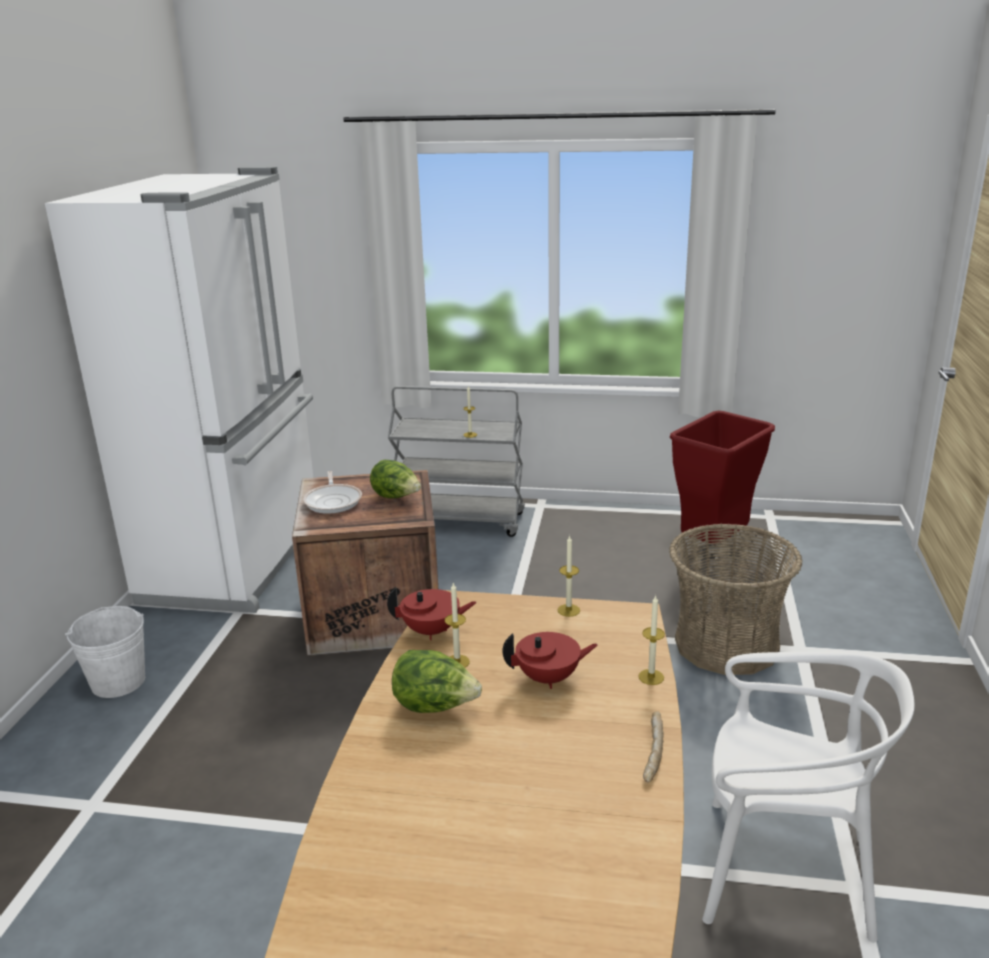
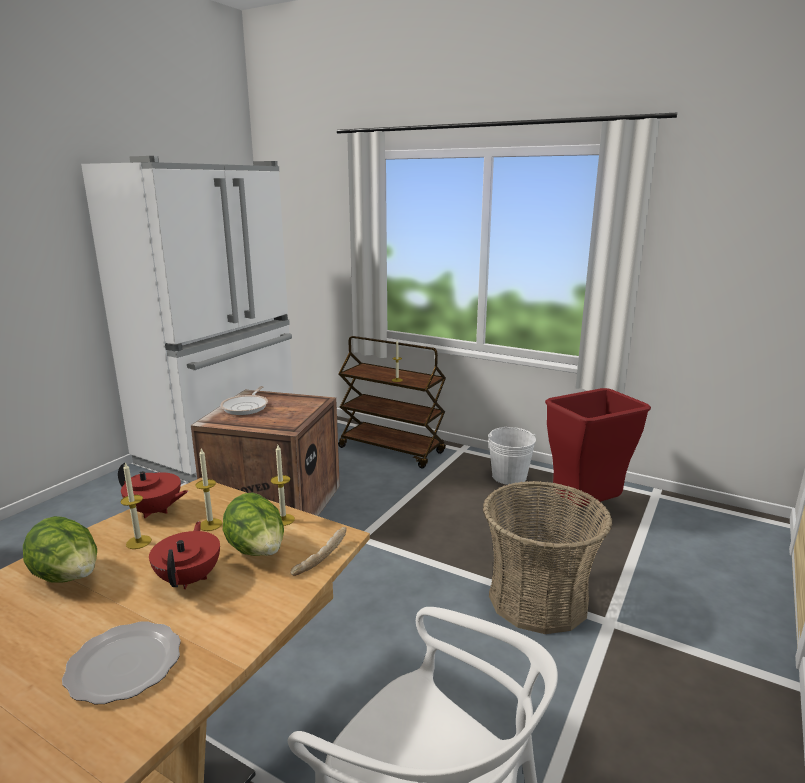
camera: 20 degrees right, 5 degrees down
white bucket [65,606,145,698] -> white bucket moved to [488,427,536,485]
lettuce [370,460,421,498] -> lettuce moved to [223,493,284,556]
grey cart [388,386,525,537] -> brown cart [338,336,446,469]
red teapot [502,632,598,689] -> red teapot turned 105 degrees counterclockwise [149,521,220,589]
candle [639,595,665,685] -> candle moved to [195,448,222,531]
bread [643,711,664,783] -> bread moved to [290,527,347,576]
none -> plate [62,621,181,704]

